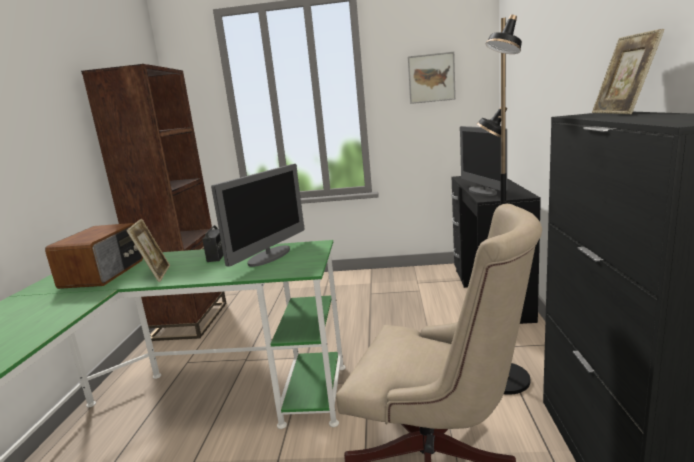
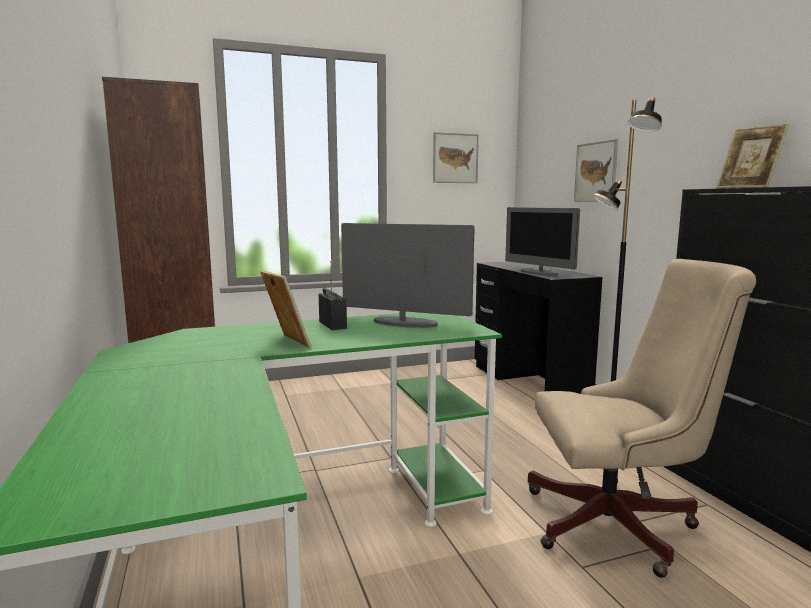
camera: 25 degrees left, 5 degrees down
radio [45,223,143,289] -> none
monitor [211,164,305,267] -> monitor turned 75 degrees counterclockwise [341,223,475,328]
none -> picture [574,139,618,202]

